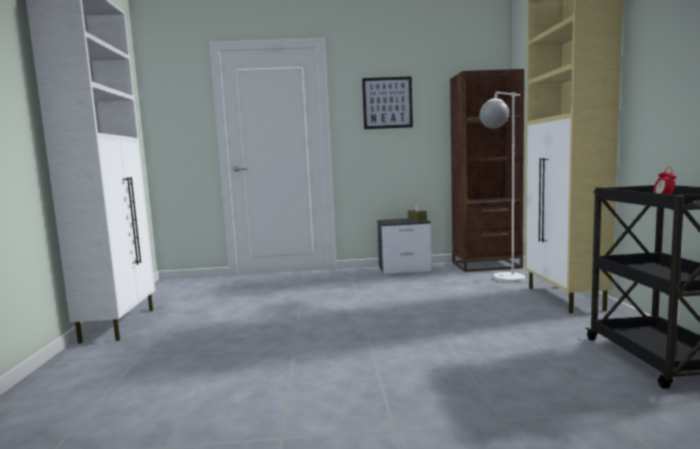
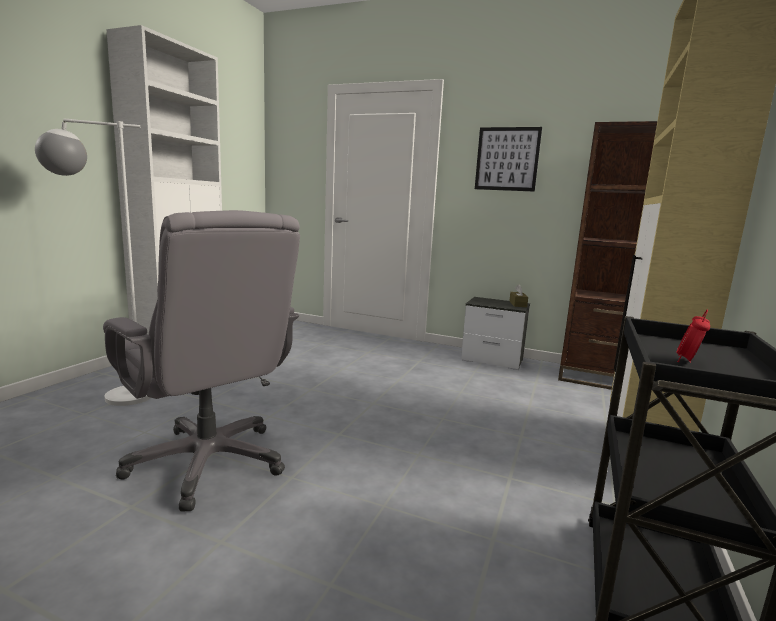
camera: 25 degrees right, 5 degrees up
white floor lamp [479,92,525,283] -> white floor lamp moved to [35,118,150,406]
none -> grey office chair [103,210,300,512]

